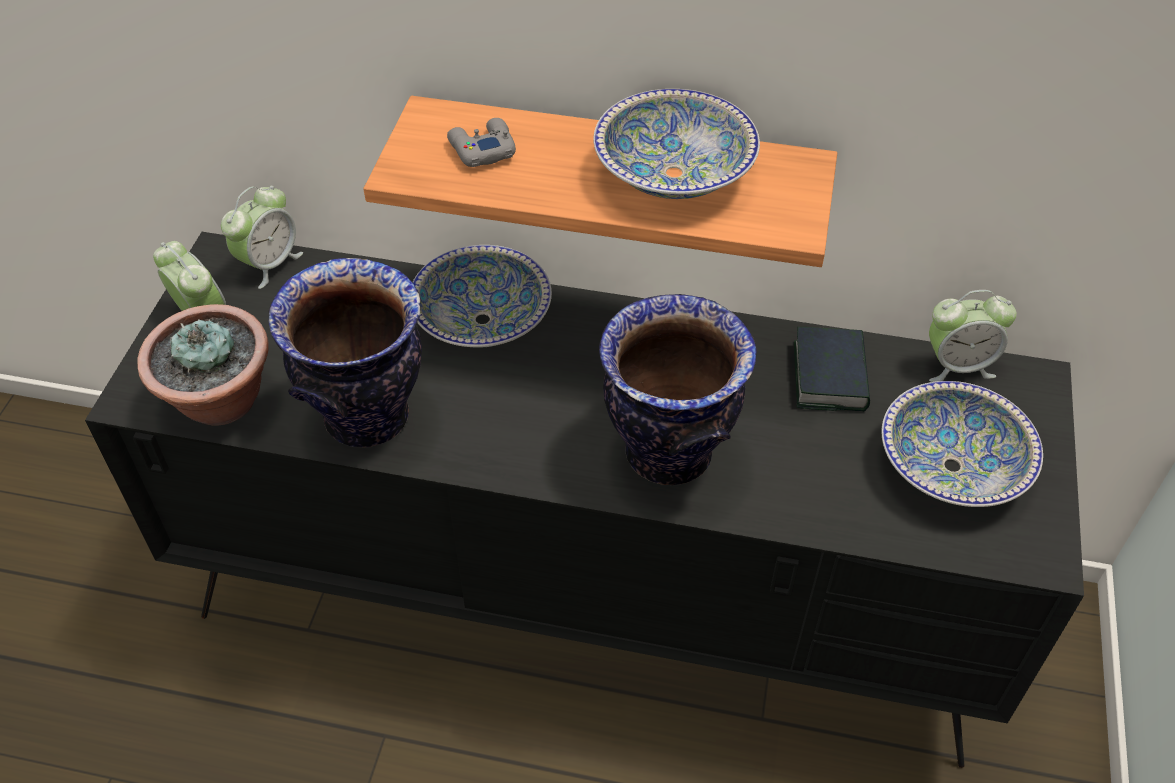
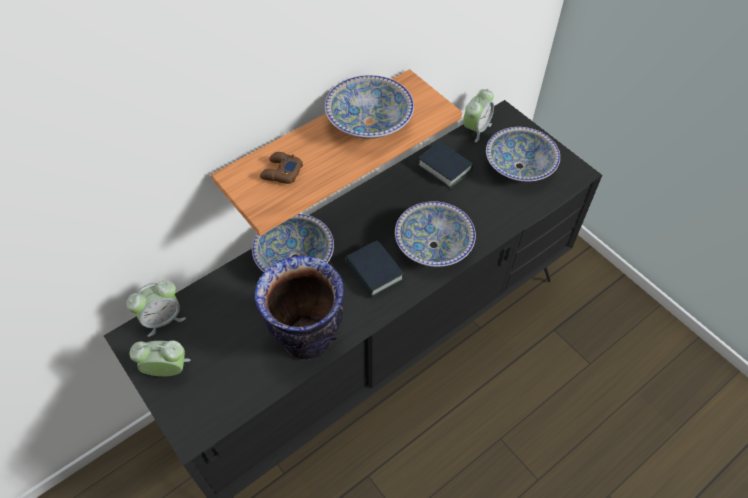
camera: 50 degrees left, 5 degrees up
potted plant [137,304,268,426] -> none
alarm clock [221,186,303,289] -> alarm clock turned 75 degrees clockwise [126,280,186,337]
grey game controller [447,118,516,167] -> brown game controller [260,152,303,184]
vase [599,294,757,485] -> bowl [395,201,476,267]
none -> book [345,240,404,297]

